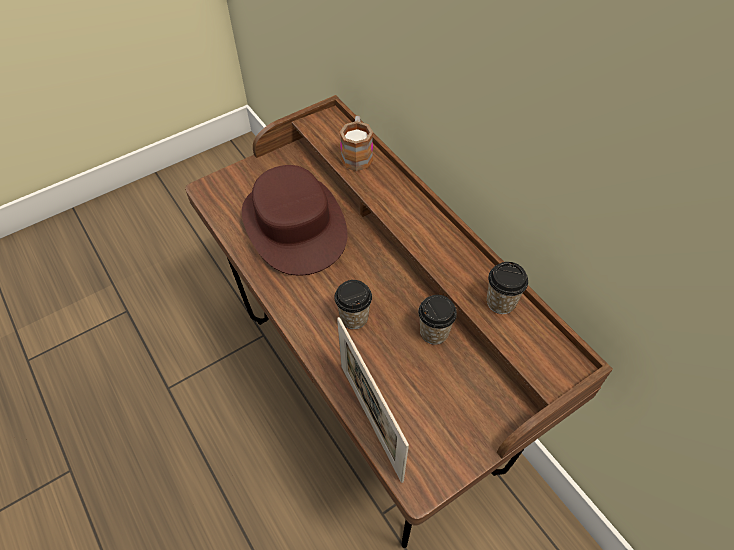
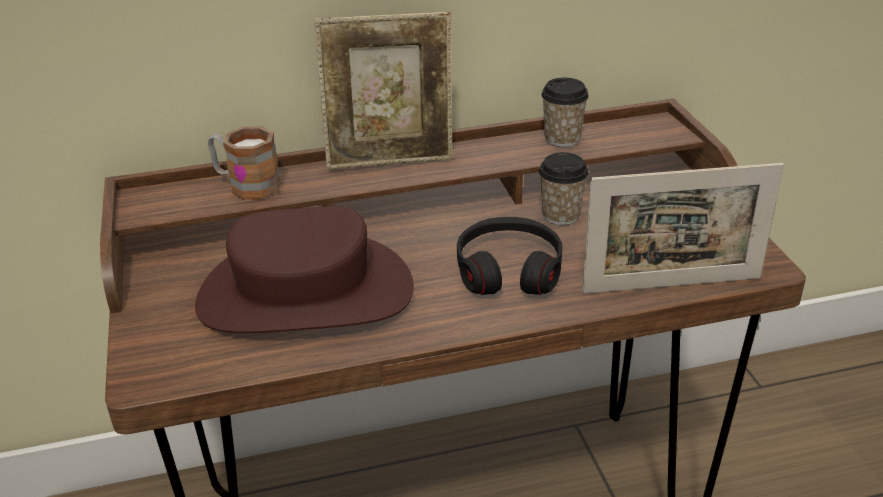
camera: 70 degrees left, 20 degrees down
cup [334,280,372,329] -> black headphones [457,217,562,295]
none -> picture frame [315,12,453,170]

